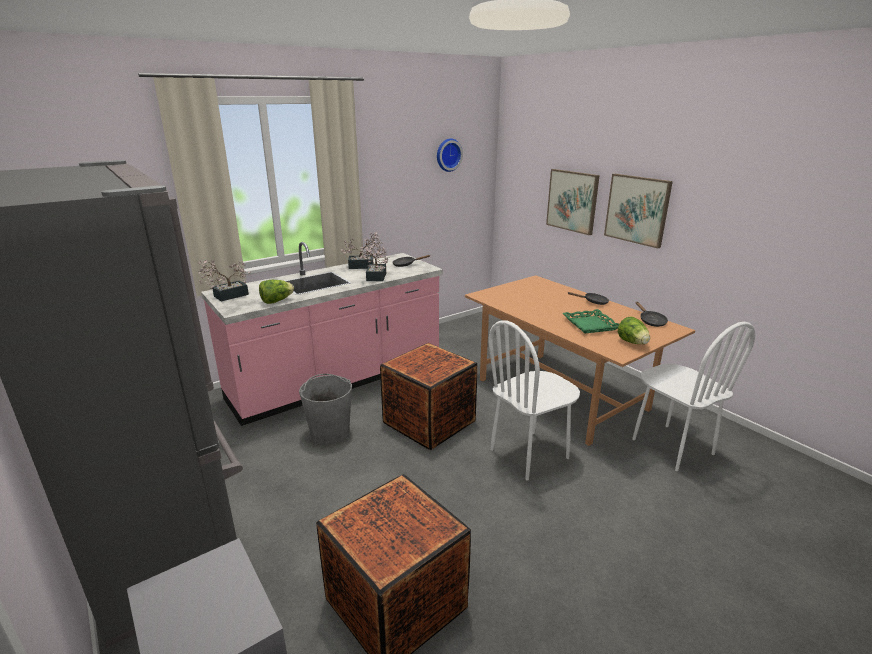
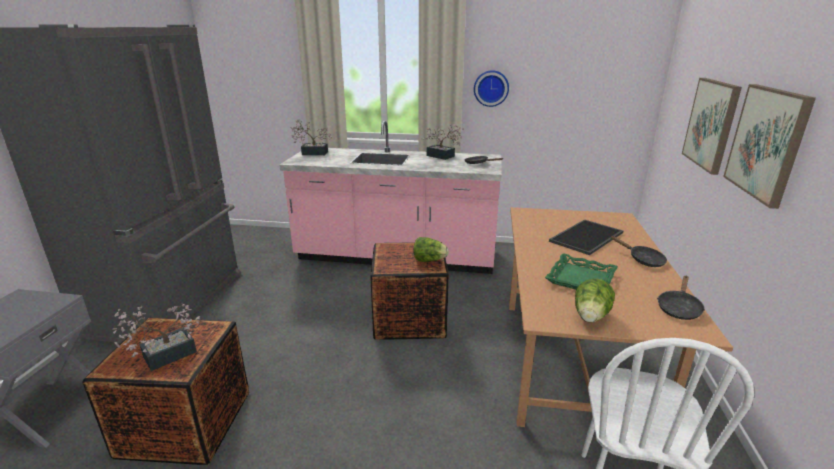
camera: 45 degrees right, 0 degrees up
lettuce [259,280,294,304] -> lettuce moved to [414,237,449,262]
grey bucket [299,374,352,444] -> none
potted plant [359,245,390,281] -> potted plant moved to [113,303,200,371]
wall clock [437,138,463,172] -> wall clock moved to [474,70,509,107]
white chair [488,320,580,481] -> none
none -> tray [549,220,623,255]

